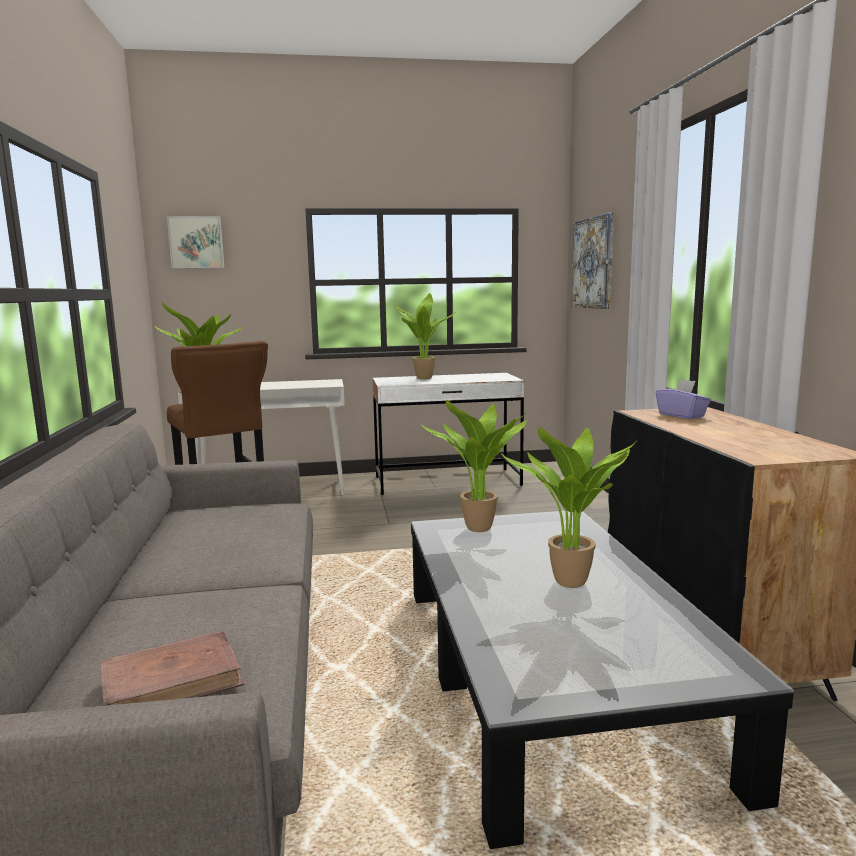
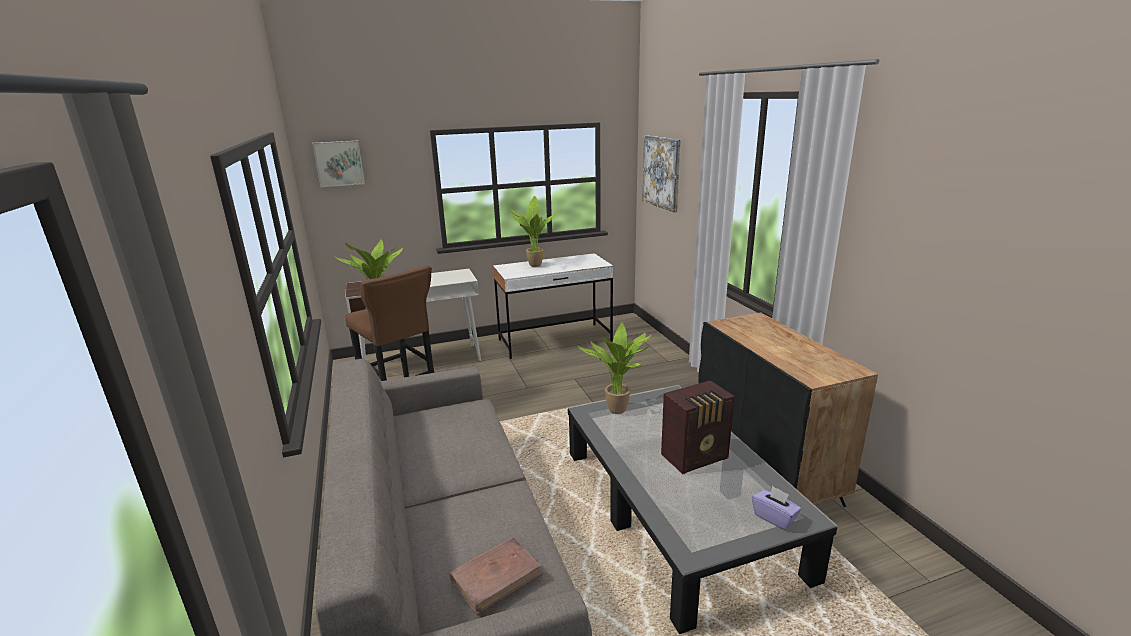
camera: 10 degrees left, 10 degrees up
potted plant [501,427,636,588] -> radio [661,380,734,474]
purple tissue box [656,379,711,419] -> purple tissue box moved to [752,486,801,530]

